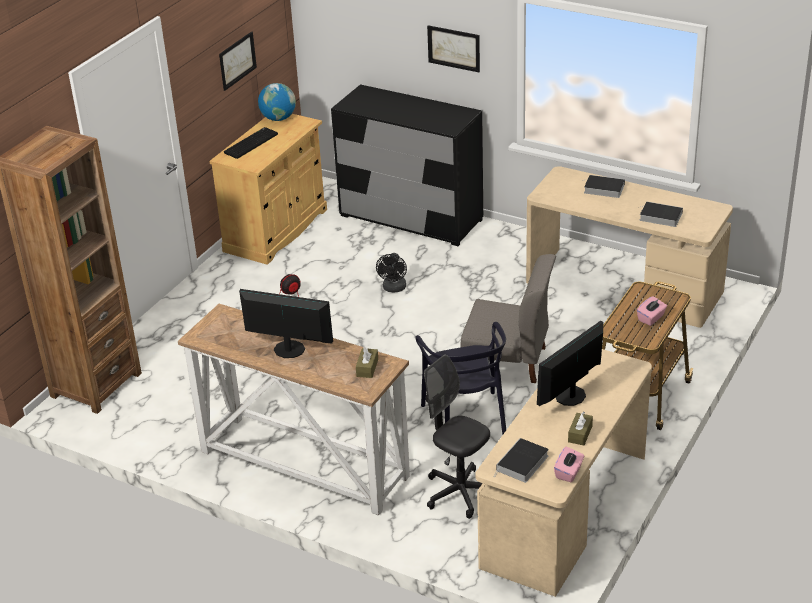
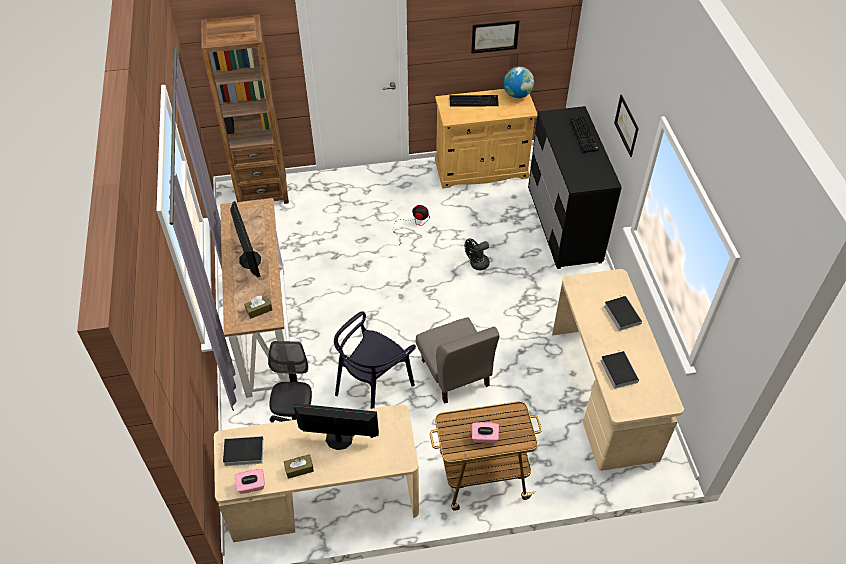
camera: 50 degrees right, 15 degrees up
none -> keyboard [570,116,599,153]

